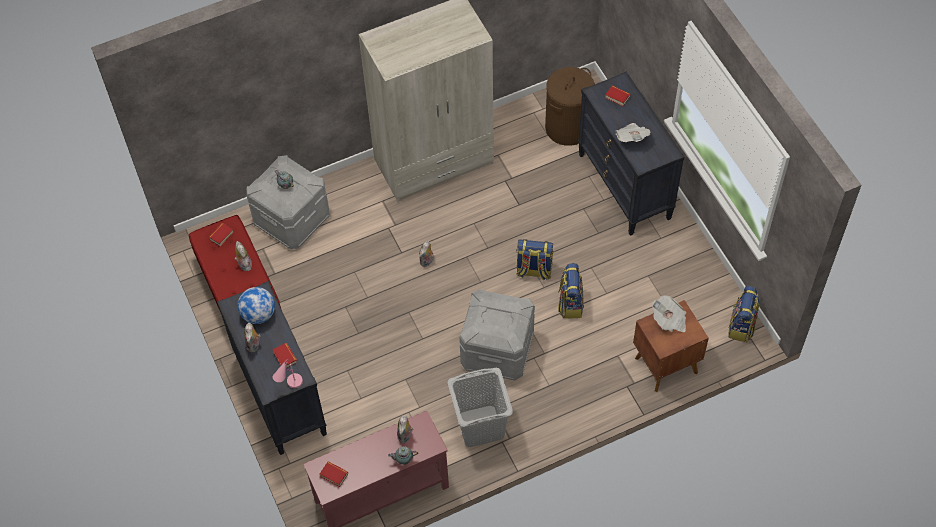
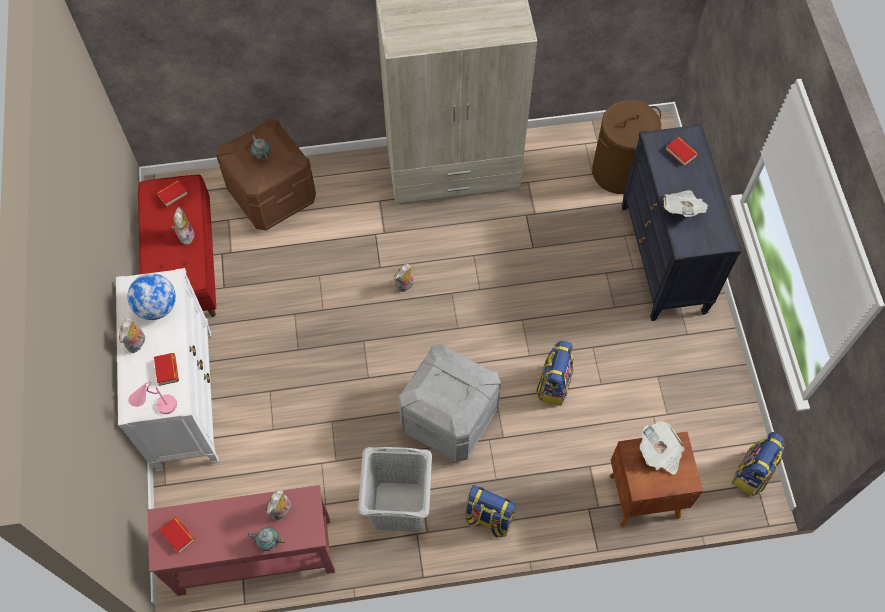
camera: 15 degrees right, 5 degrees up
black dresser [217,281,327,455] -> white dresser [116,268,219,472]
grey storage box [246,155,330,249] -> brown storage box [216,119,316,231]
backpack [516,239,553,281] -> backpack moved to [465,485,517,538]

